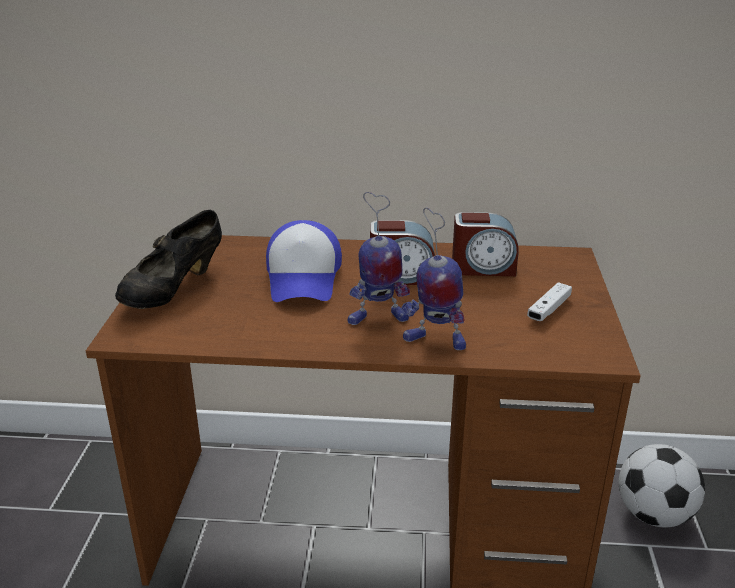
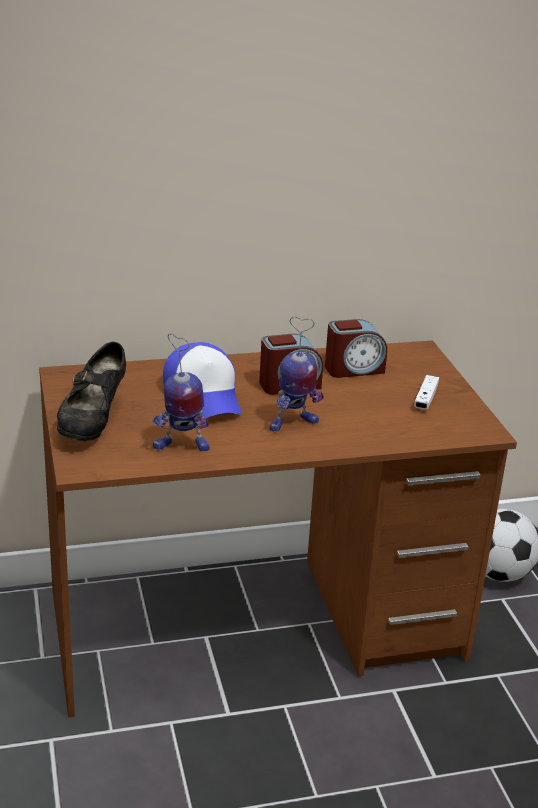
camera: 20 degrees left, 0 degrees up
toy robot [401,208,466,350] -> toy robot moved to [152,334,210,452]

